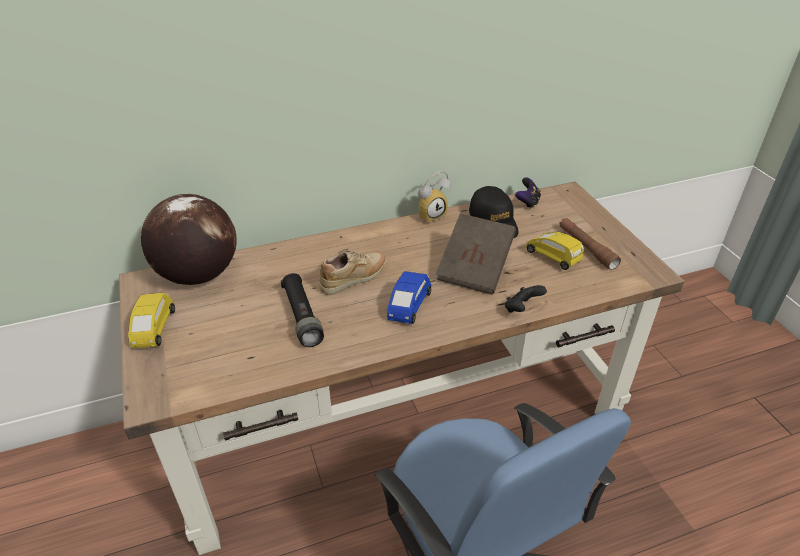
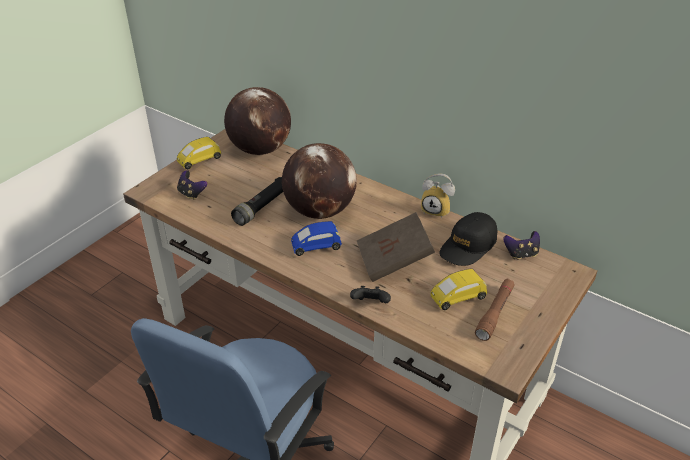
camera: 55 degrees right, 0 degrees up
beige shoe [319,248,386,295] -> globe [282,143,357,219]
yellow toy car [526,232,584,270] -> yellow toy car turned 120 degrees counterclockwise [431,269,487,310]
none -> game controller [177,170,207,200]

